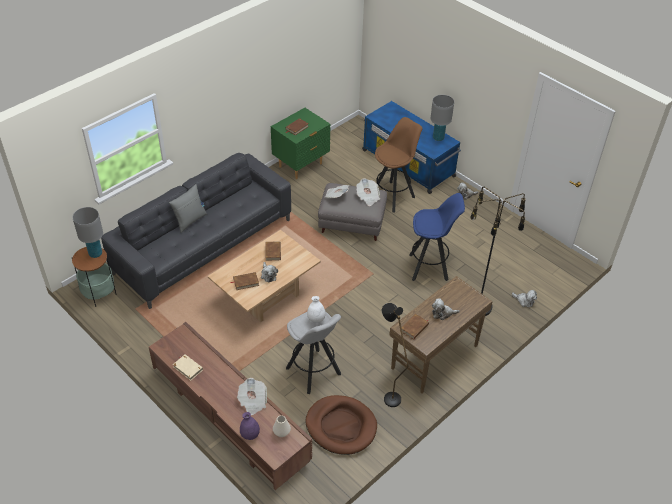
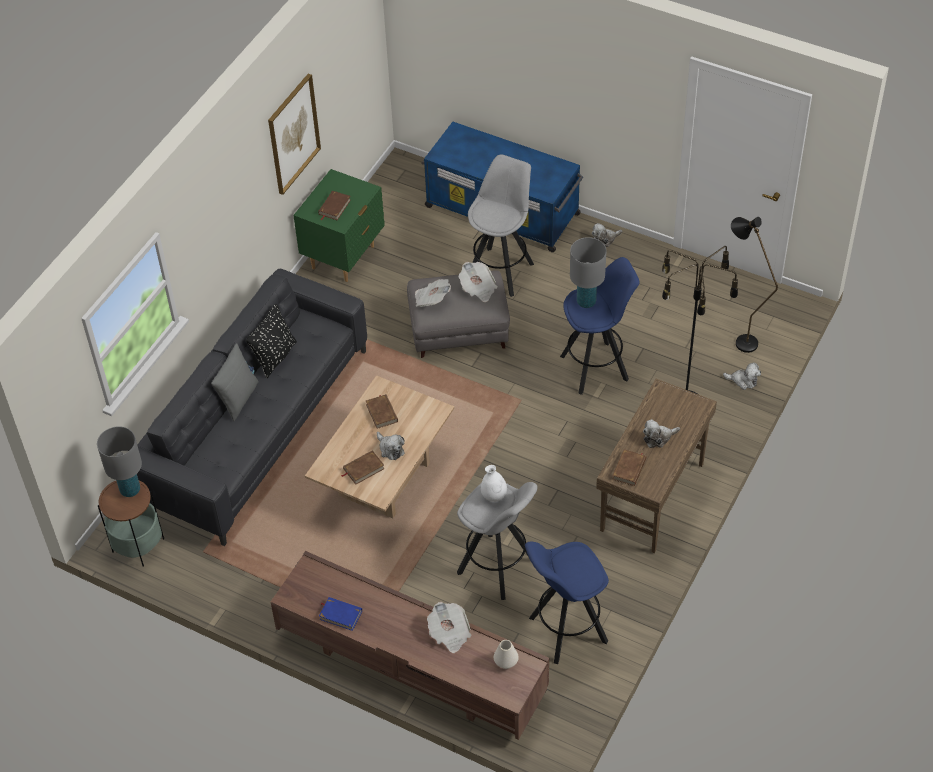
camera: 15 degrees left, 5 degrees up
beige book [173,354,203,380] -> blue book [319,597,362,631]
purple vase [240,412,260,440] -> none
brown dog bed [306,395,377,455] -> blue stool [525,542,609,664]
brown stool [375,117,423,212] -> grey stool [468,154,534,297]
black floor lamp [382,303,409,407] -> black floor lamp moved to [731,217,778,353]
grey table lamp [431,95,454,141] -> grey table lamp moved to [570,237,607,308]
none -> black pillow [246,304,297,378]
none -> picture [268,74,321,195]

